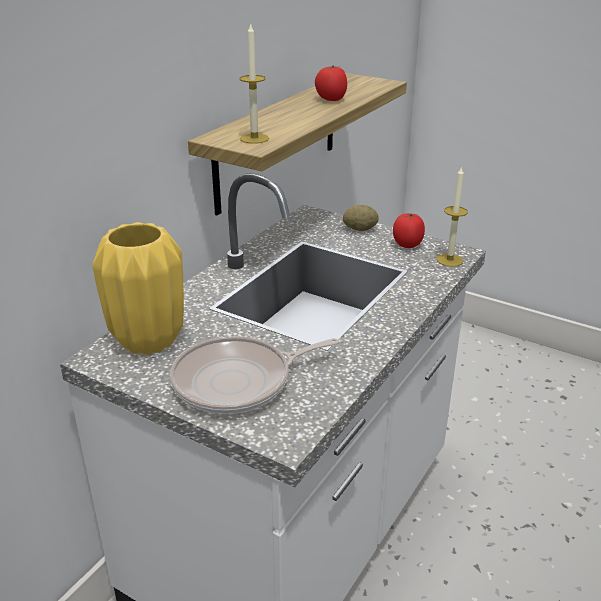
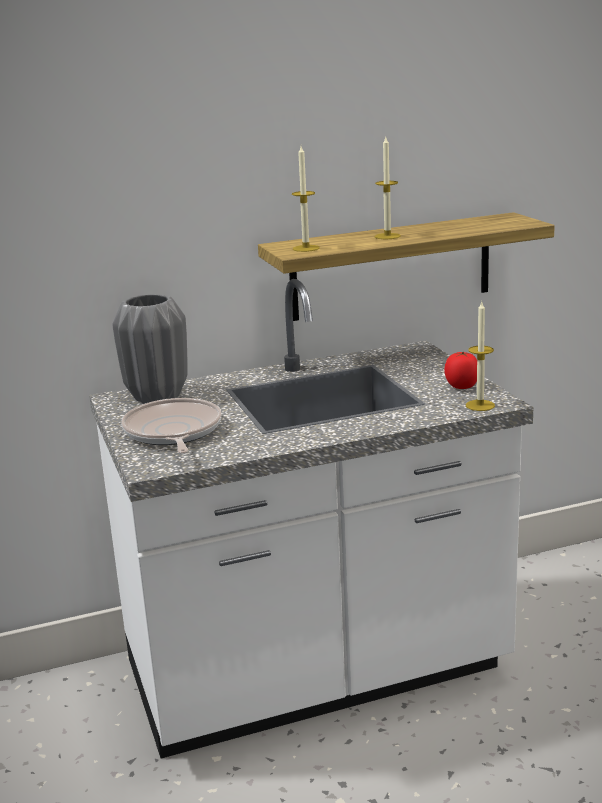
camera: 40 degrees right, 10 degrees down
yellow vase [92,222,184,355] -> grey vase [112,294,187,404]
frying pan [170,336,339,414] -> frying pan turned 60 degrees clockwise [121,398,222,453]
tomato [315,65,347,101] -> none
potato [343,205,379,231] -> none
none -> candle [375,137,401,239]

